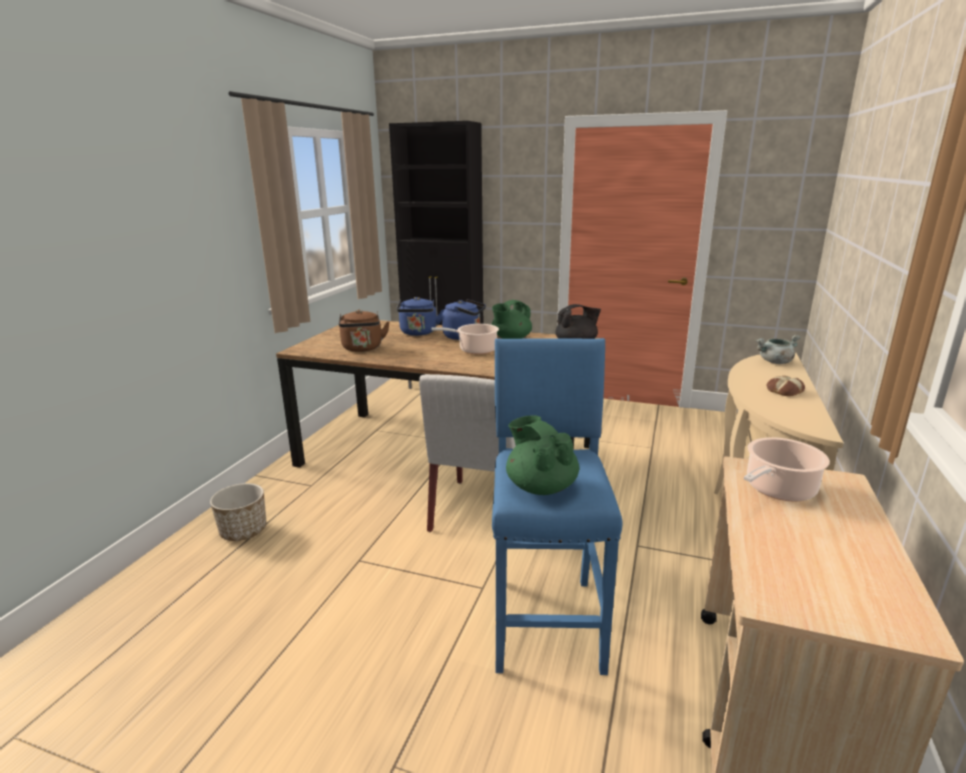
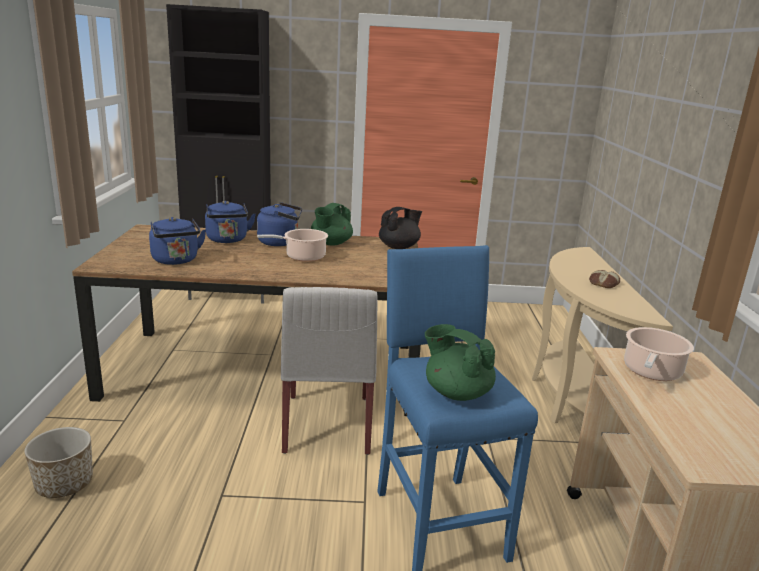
camera: 20 degrees left, 0 degrees up
brown kettle [339,310,390,352] -> blue kettle [149,217,206,265]
grey cooking pot [756,335,801,364] -> none

